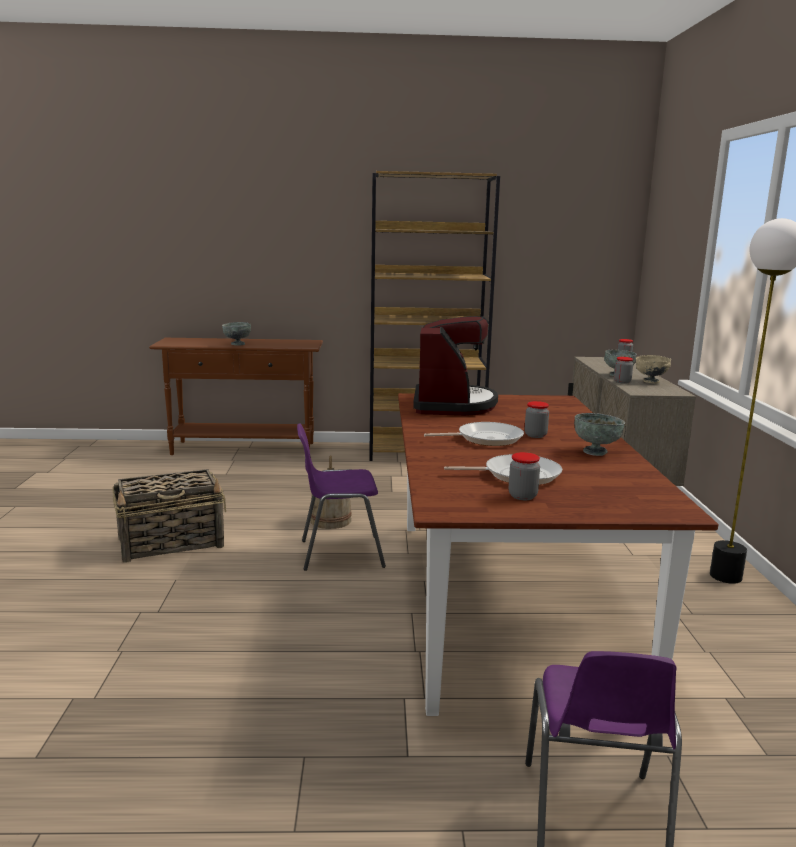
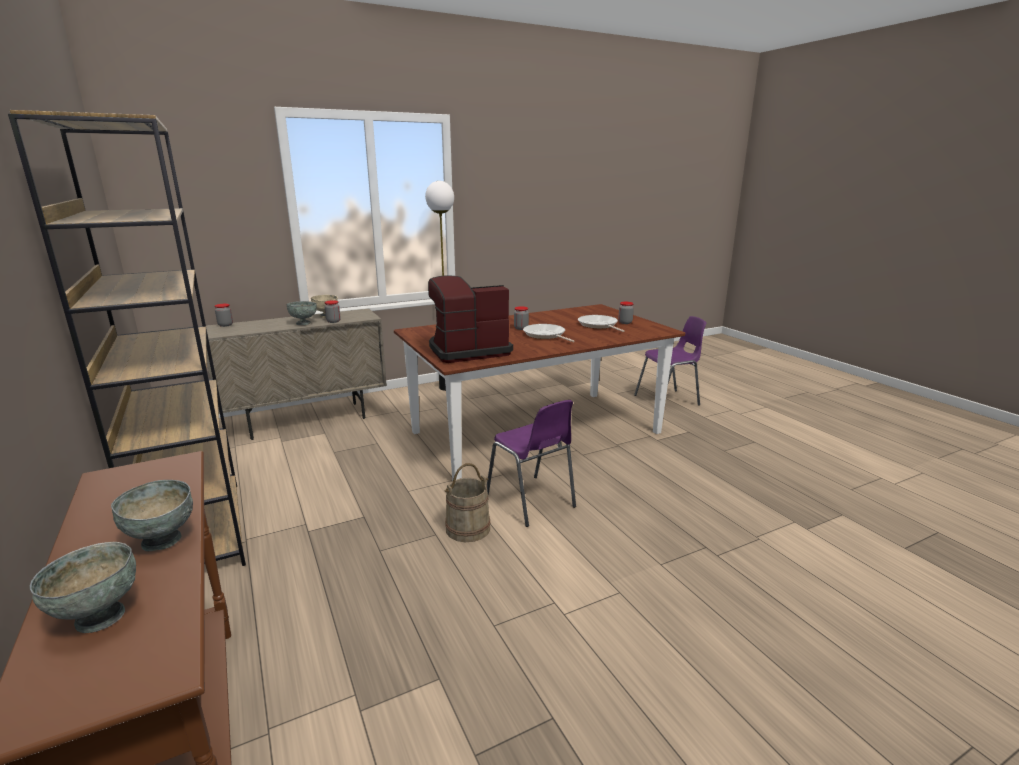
camera: 115 degrees left, 5 degrees up
basket [113,469,226,563] -> none
grey bowl [574,413,625,456] -> grey bowl moved to [30,542,136,633]

